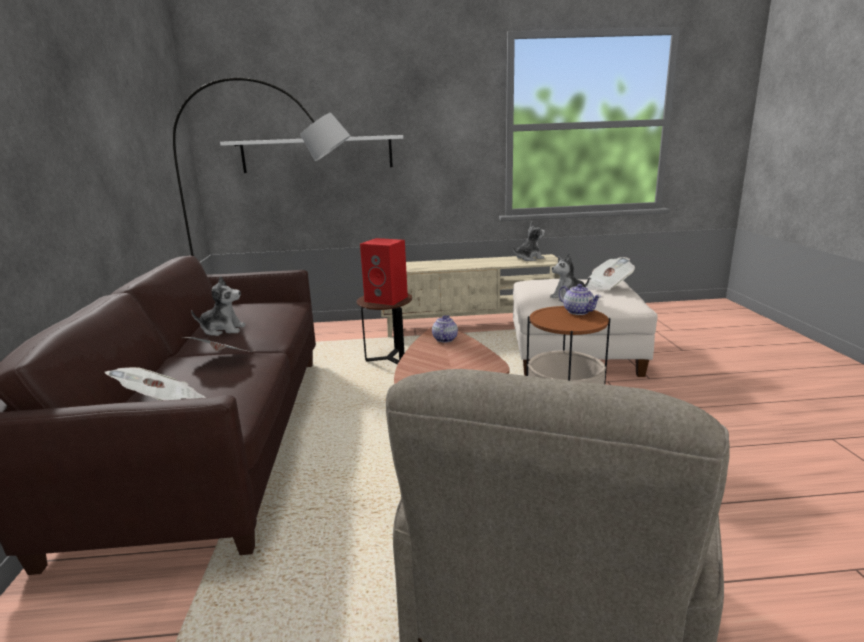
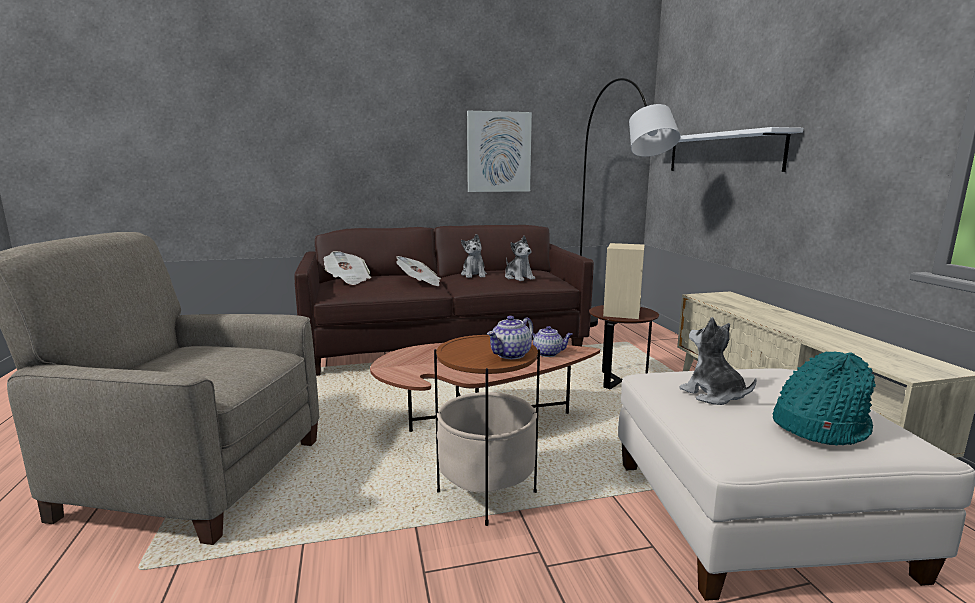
camera: 80 degrees right, 5 degrees down
red speaker [360,238,408,305] -> beige speaker [603,243,645,319]
plush toy [513,222,545,261] -> plush toy moved to [505,236,535,281]
newspaper [586,257,635,290] -> turquoise hat [773,351,876,445]
none -> picture [467,111,532,192]

